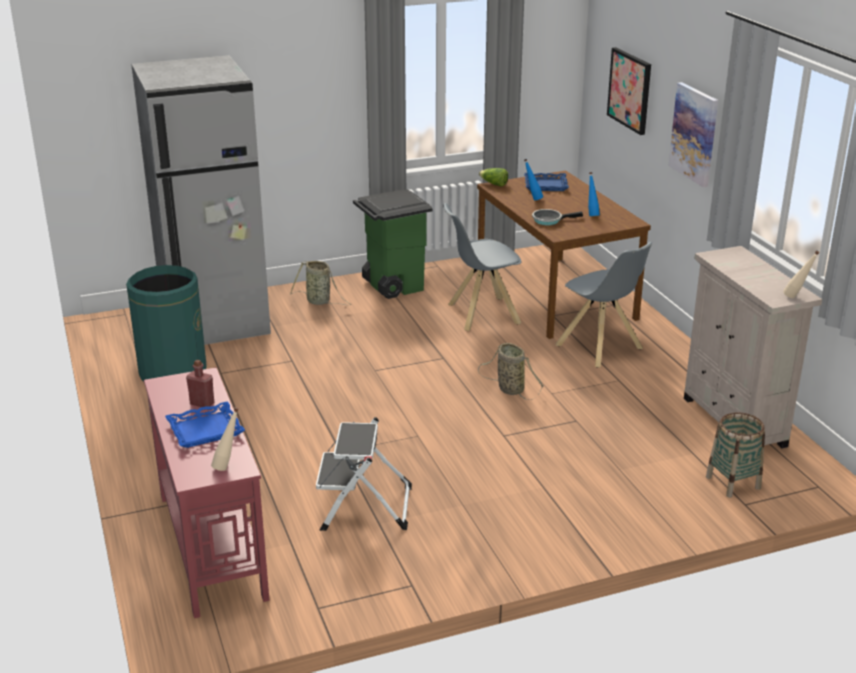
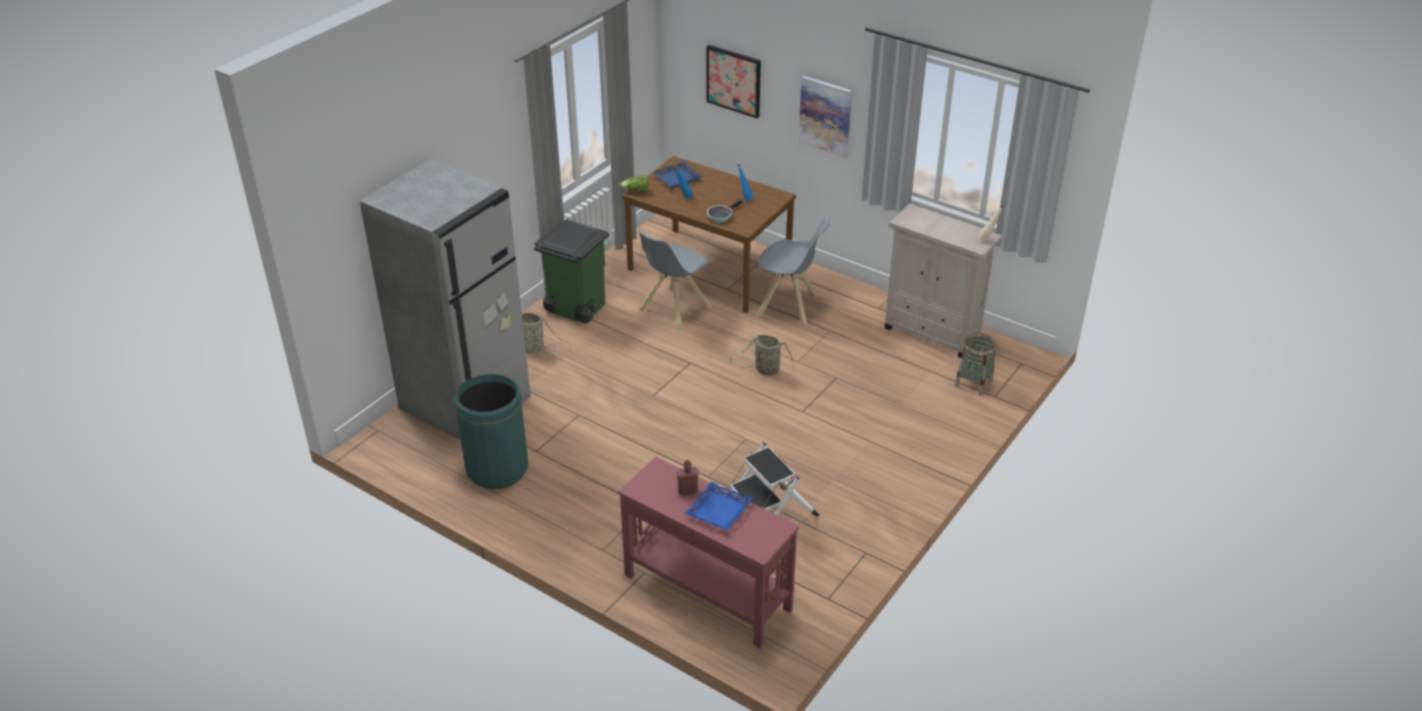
camera: 35 degrees left, 10 degrees up
beige bottle [211,407,239,471] -> none

